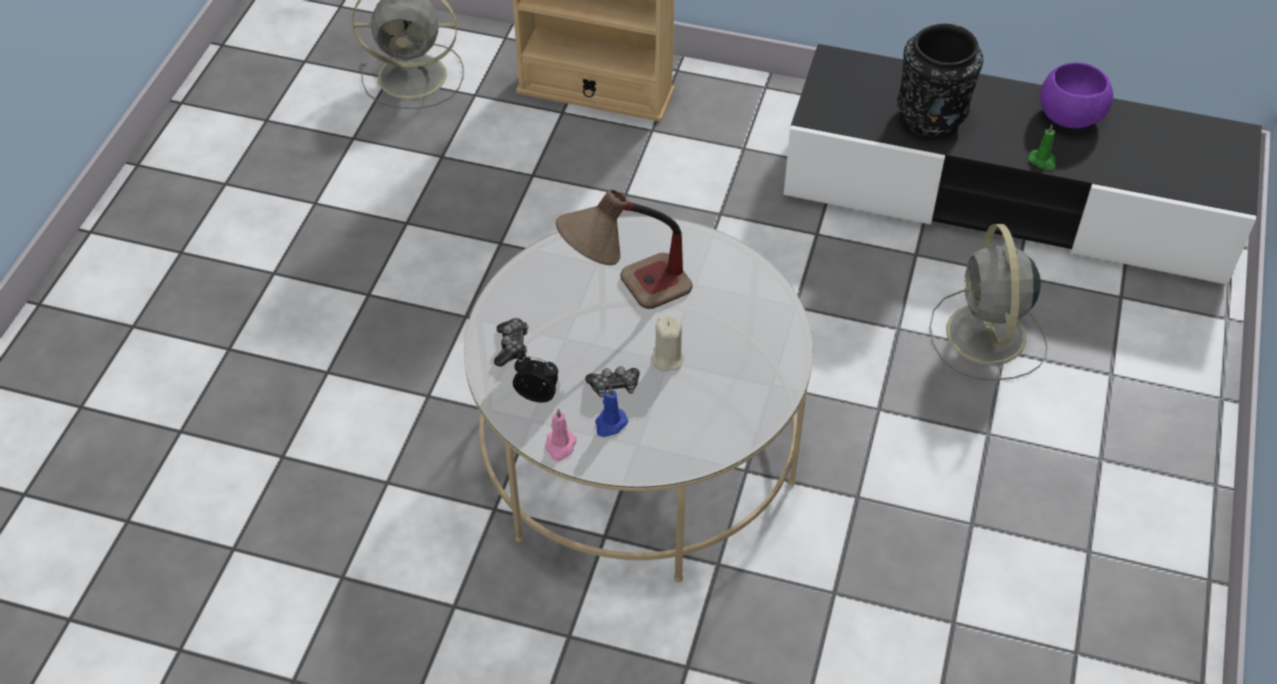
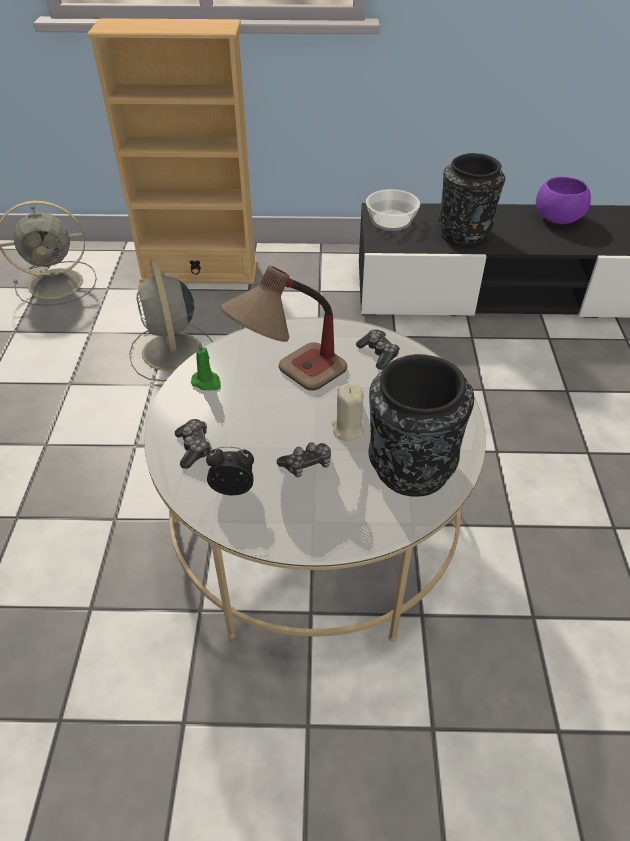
camera: 15 degrees left, 5 degrees down
pink candle [546,409,577,461] -> none
blue candle [595,386,628,437] -> none
grey fan [929,224,1048,381] -> grey fan moved to [129,259,213,381]
green candle [1028,125,1056,170] -> green candle moved to [191,342,221,390]
none -> game controller [356,329,400,370]
none -> bowl [366,189,420,231]
none -> black vase [369,354,474,497]

